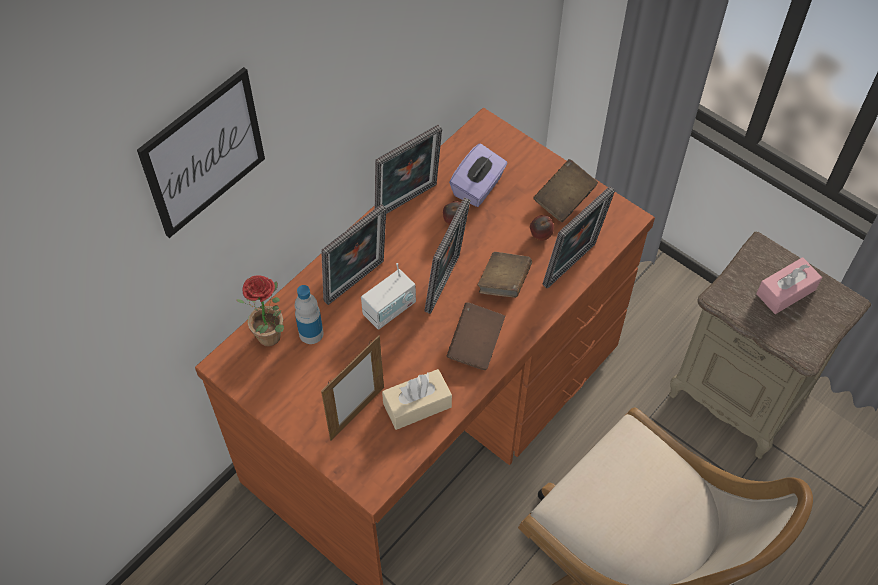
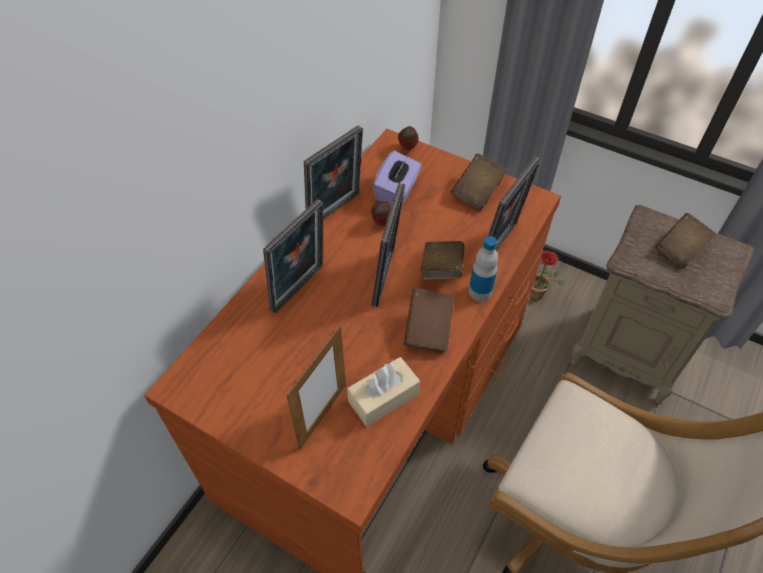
camera: 10 degrees left, 5 degrees down
picture [137,67,265,238] -> none
potted plant [237,275,284,347] -> potted plant moved to [529,251,566,300]
bottle [295,285,324,344] -> bottle moved to [469,236,498,302]
radio [361,263,416,330] -> none
apple [530,215,554,241] -> apple moved to [398,126,419,150]
pink tissue box [756,257,822,314] -> brown book [656,213,716,268]

